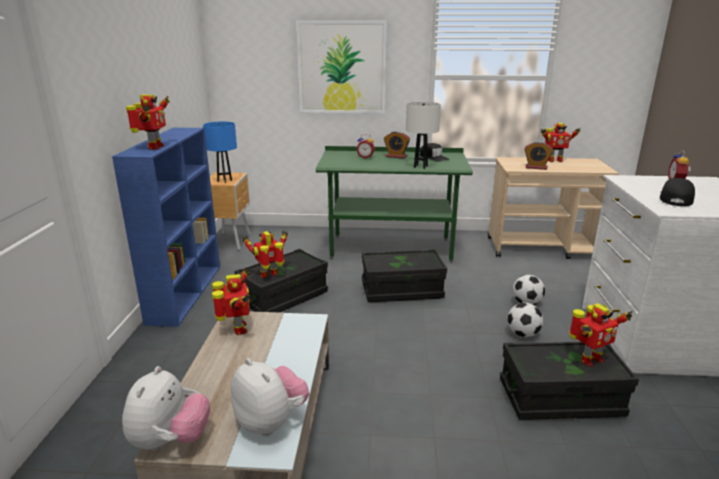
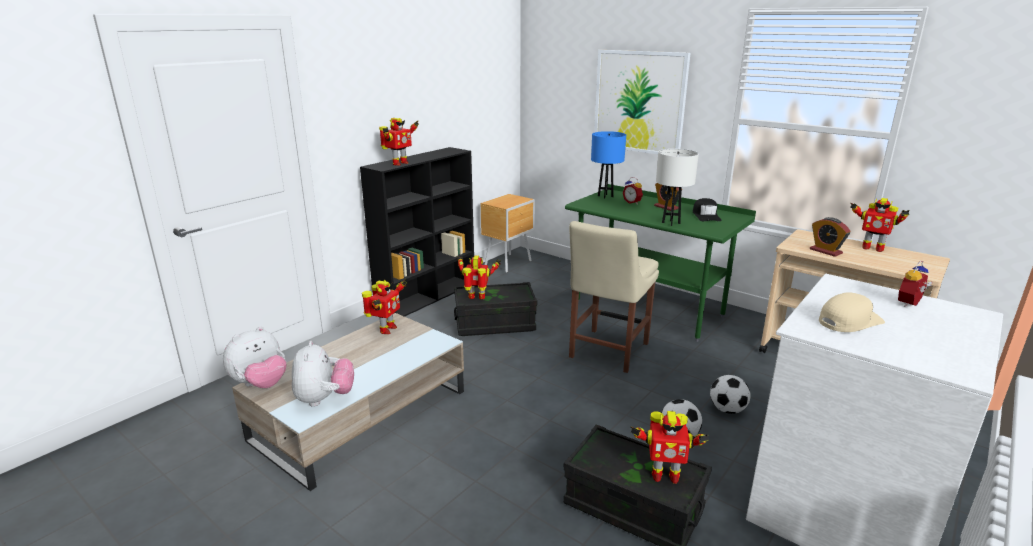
camera: 35 degrees right, 0 degrees up
blue bookcase [112,127,220,327] -> black bookcase [360,147,474,317]
blue table lamp [203,122,237,183] -> blue table lamp moved to [591,131,626,199]
black storage box [362,249,447,302] -> beige chair [569,221,659,373]
black cap [660,178,695,206] -> beige cap [819,292,885,332]

